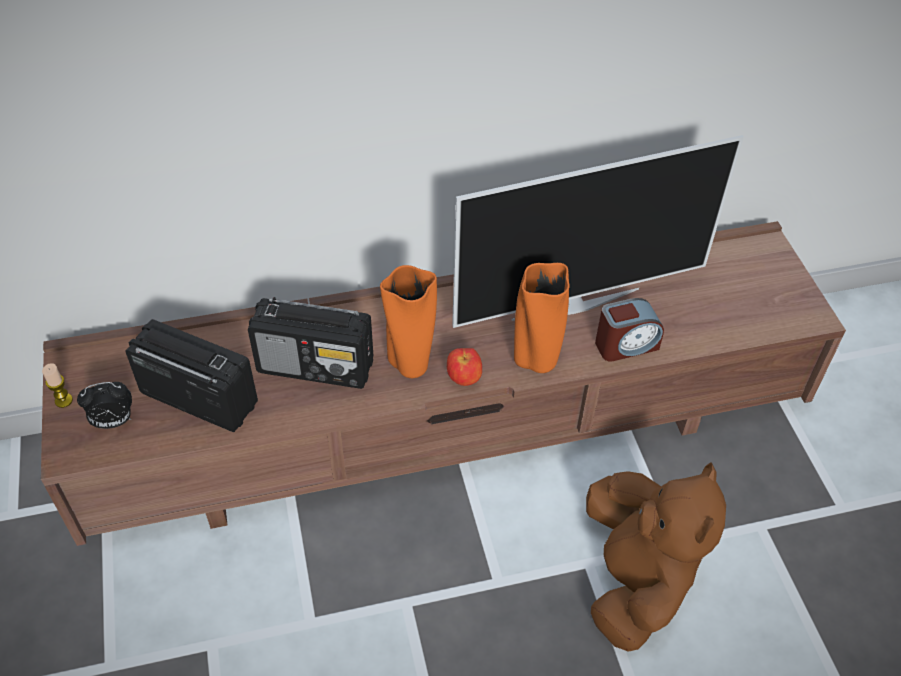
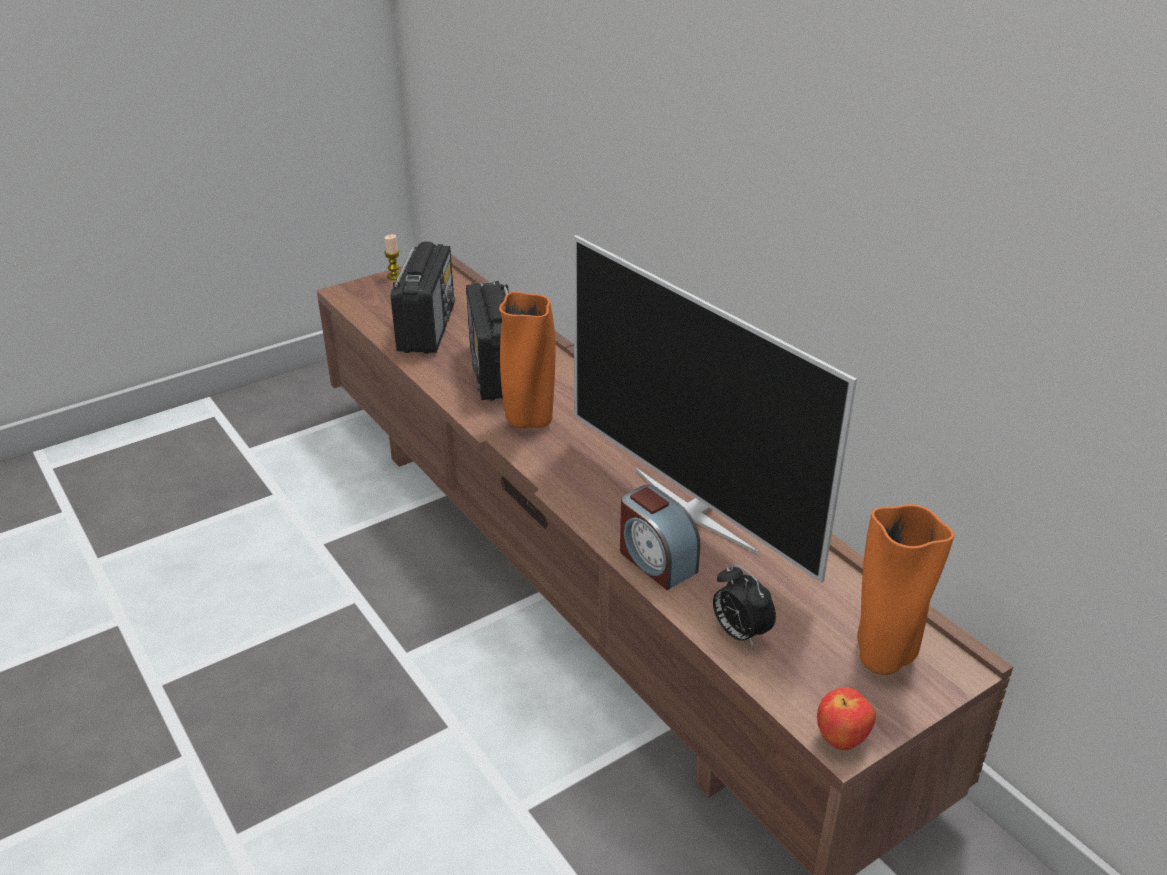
camera: 70 degrees right, 15 degrees down
alarm clock [77,382,132,429] -> alarm clock moved to [713,564,776,648]
apple [447,348,482,386] -> apple moved to [817,687,876,751]
orange vase [514,263,570,373] -> orange vase moved to [857,504,954,675]
brown plush toy [586,462,726,652] -> none

